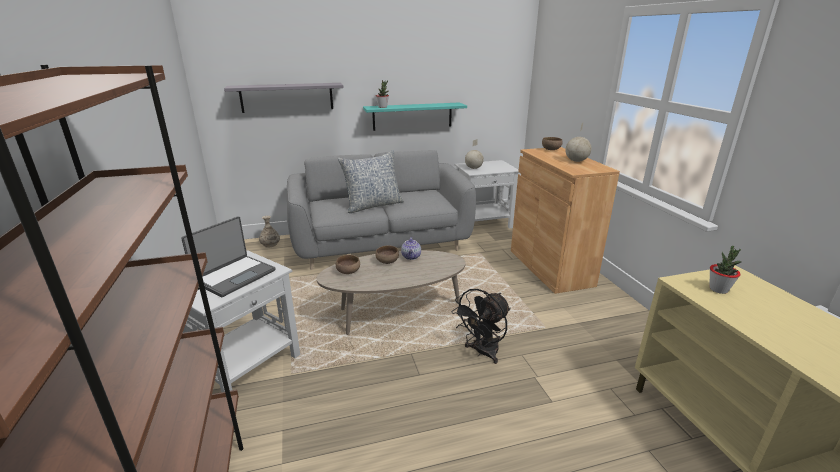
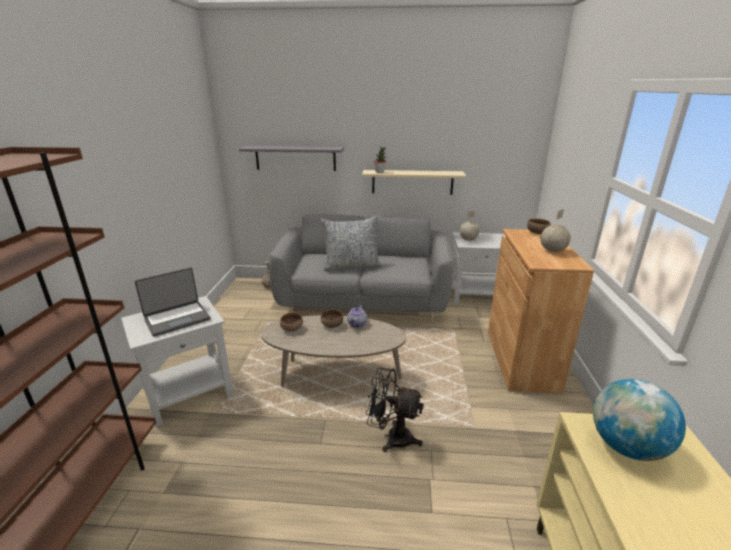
camera: 20 degrees right, 0 degrees up
turquoise shelf [363,102,467,131] -> beige shelf [362,170,466,195]
black fan [451,289,511,364] -> black fan turned 45 degrees clockwise [366,367,424,452]
potted plant [709,246,742,294] -> globe [593,379,686,461]

